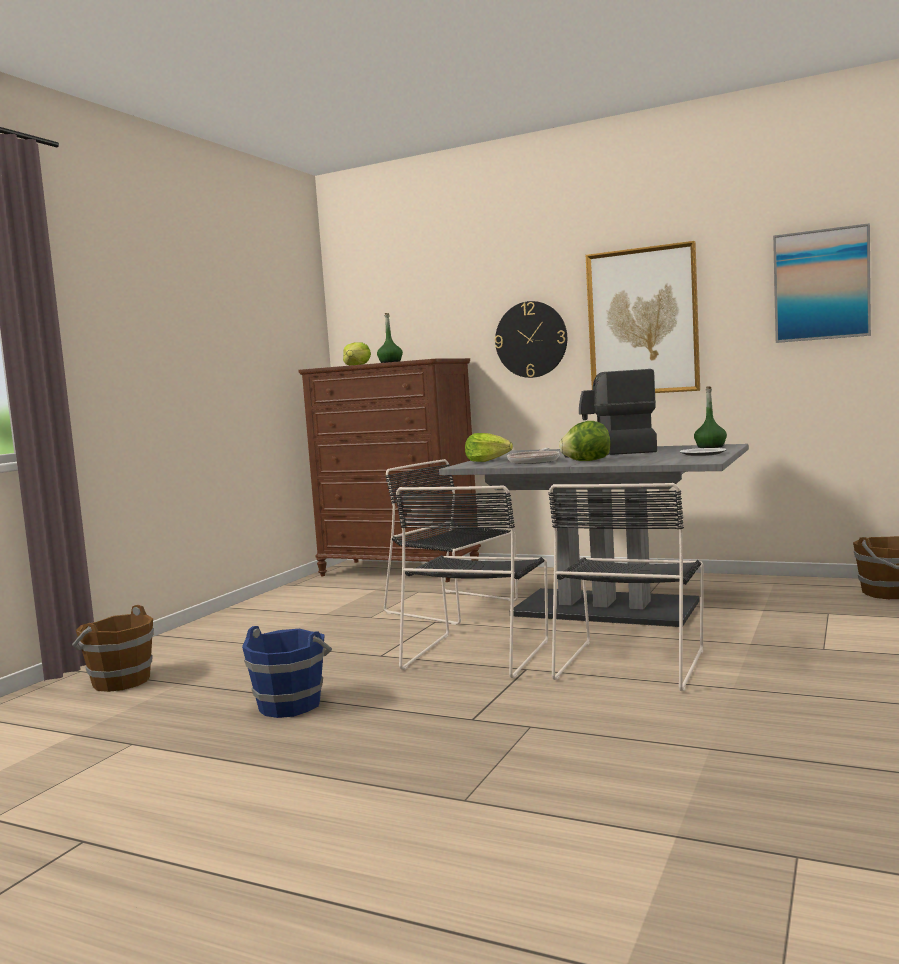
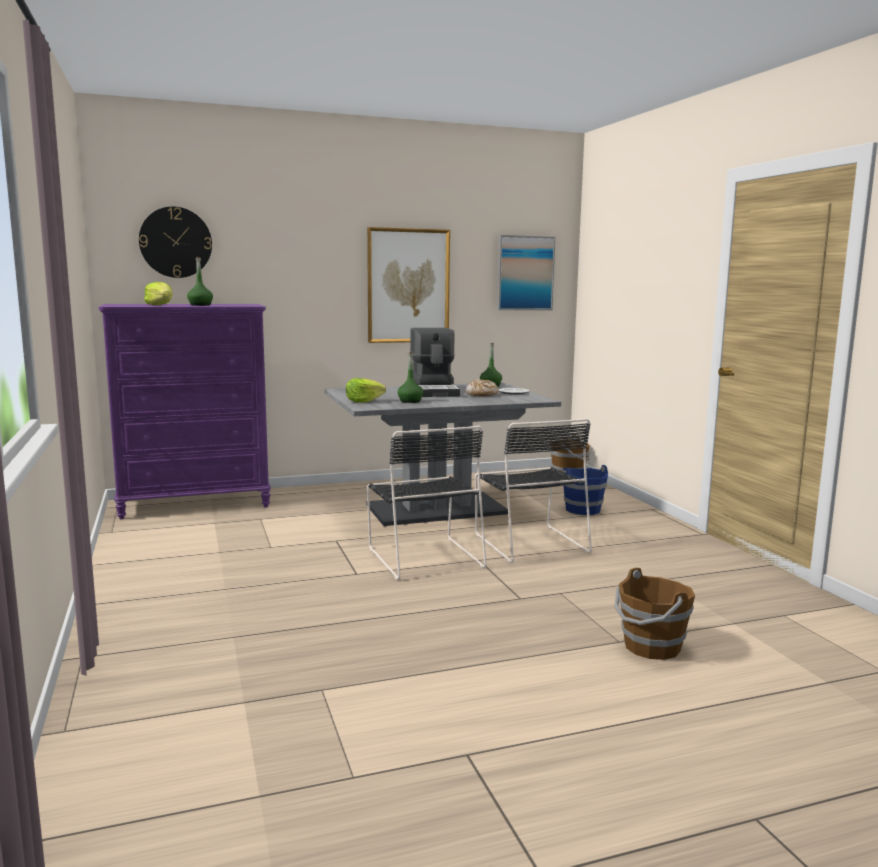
camera: 45 degrees left, 5 degrees up
brown bucket [72,605,154,692] -> brown bucket moved to [615,567,695,660]
blue bucket [242,626,332,718] -> blue bucket moved to [562,465,608,515]
brown dresser [299,358,481,582] -> purple dresser [98,304,271,519]
black chair [384,459,518,625] -> none
wall clock [495,301,567,378] -> wall clock moved to [139,206,212,278]
frying pan [507,448,560,464] -> green bottle [398,352,423,403]
lettuce [559,421,611,461] -> none
coffee machine [564,369,657,458] -> coffee machine turned 60 degrees counterclockwise [410,328,460,397]
none -> bread [465,380,498,396]

